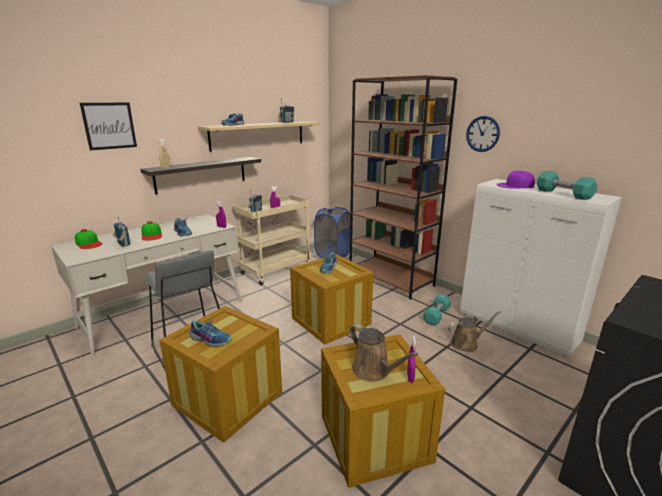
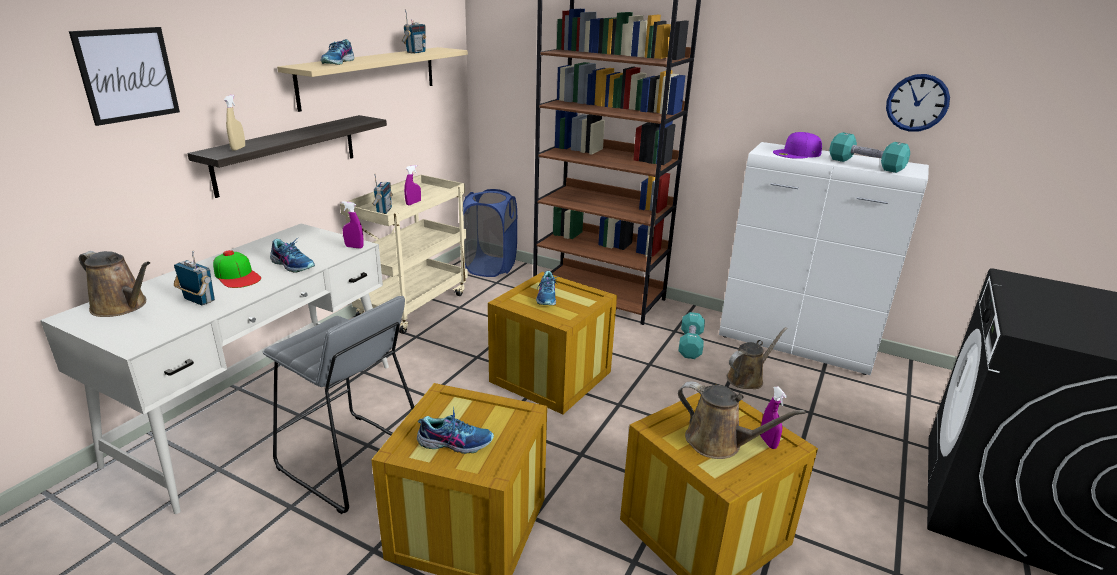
camera: 20 degrees left, 5 degrees up
cap [75,229,103,249] -> brown watering can [79,251,150,317]
wall clock [466,116,500,152] -> wall clock moved to [886,74,950,132]

